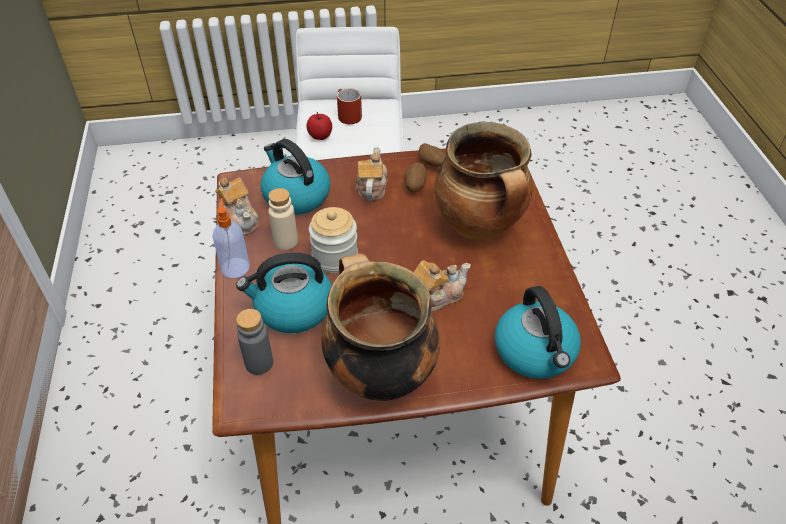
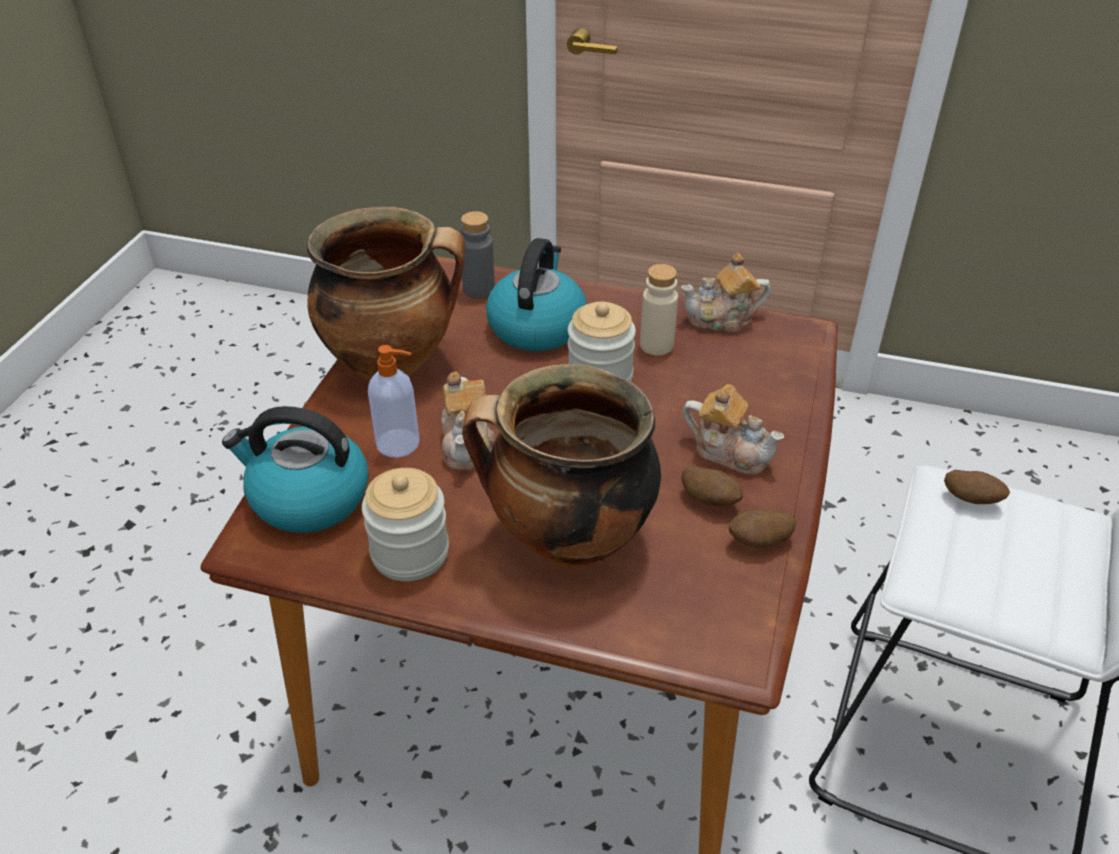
camera: 115 degrees right, 5 degrees down
soap dispenser [213,198,250,278] -> soap dispenser moved to [368,345,419,458]
kettle [261,139,330,215] -> none
apple [306,112,332,140] -> potato [944,470,1010,504]
red mug [337,88,362,124] -> none
none -> jar [362,468,449,581]

